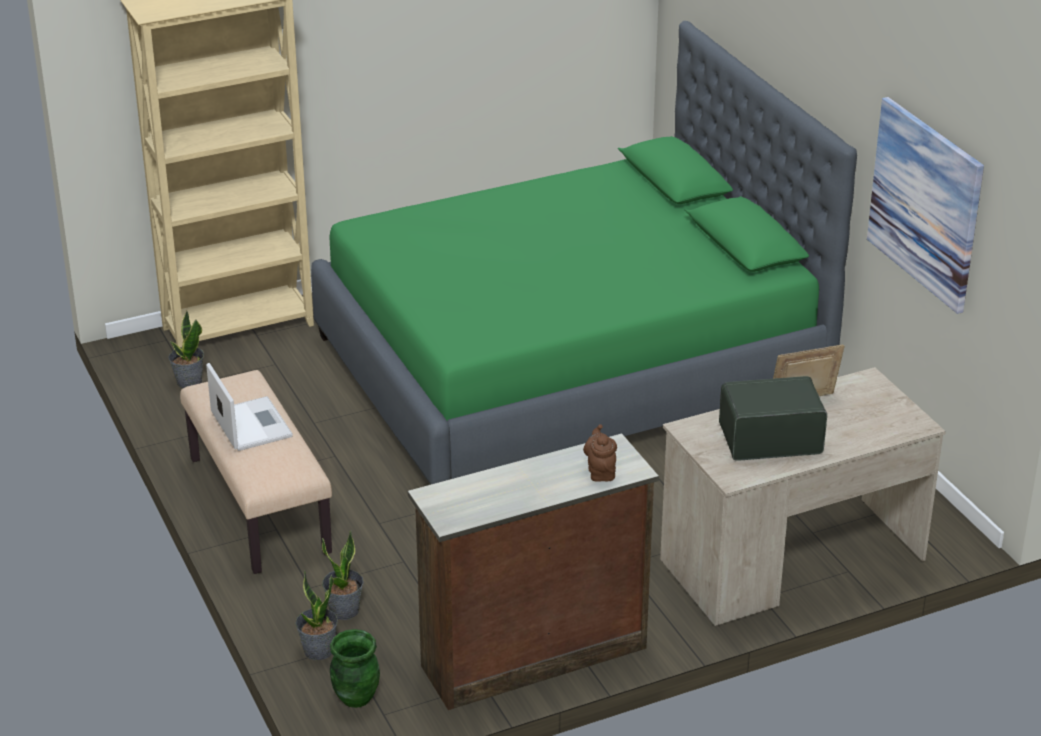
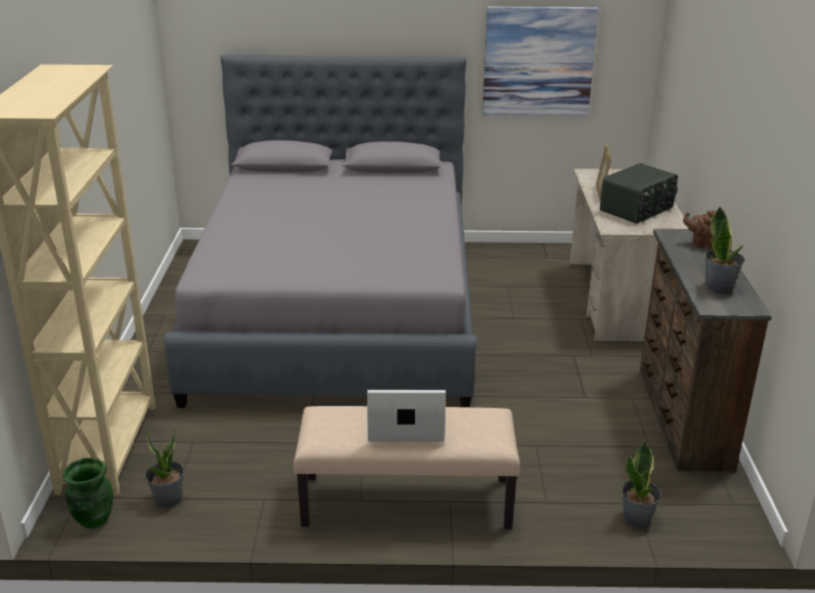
camera: 65 degrees left, 5 degrees down
green bed [311,21,857,485] -> grey bed [163,54,478,408]
potted plant [322,530,364,620] -> potted plant moved to [705,207,745,294]
green vase [330,629,380,708] -> green vase moved to [63,457,113,529]
radio [719,376,827,461] -> radio turned 150 degrees counterclockwise [600,163,678,224]

